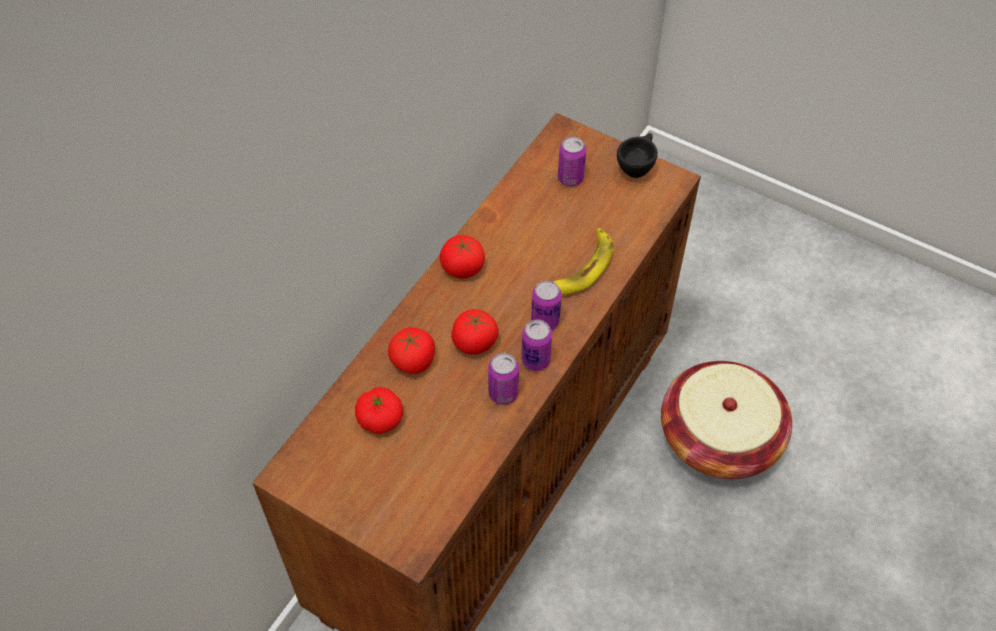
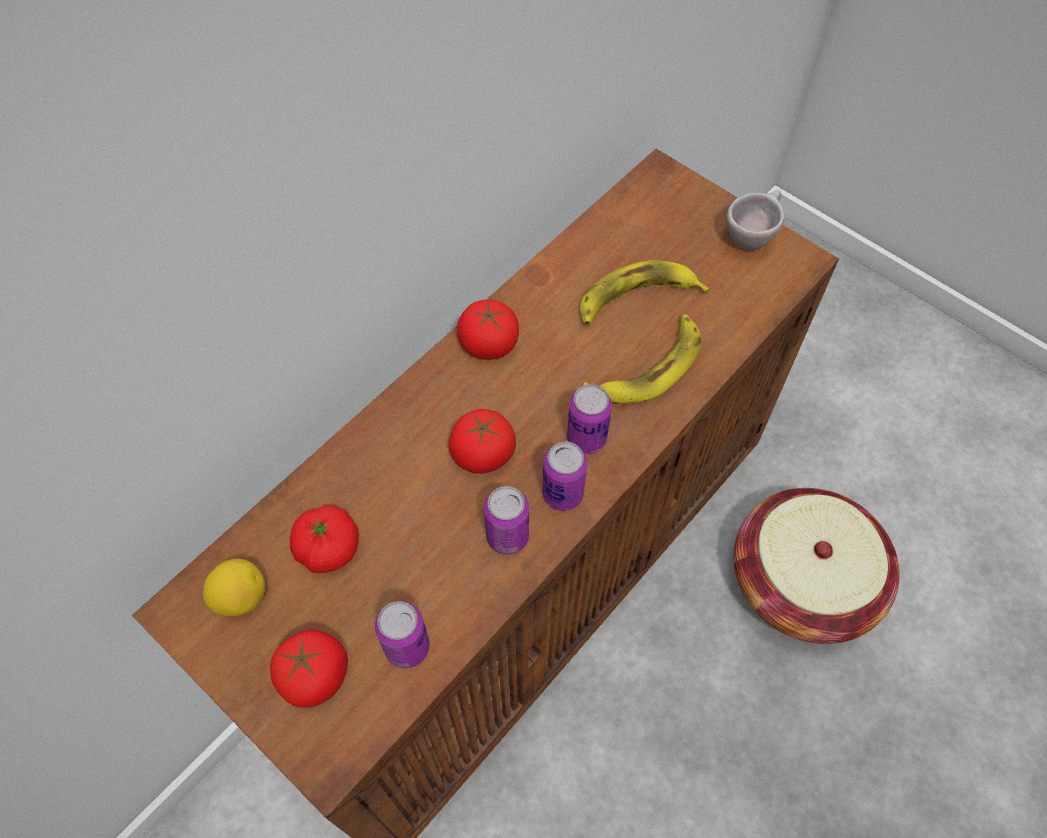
camera: 10 degrees right, 5 degrees up
tomato [388,327,435,374] -> tomato moved to [270,629,348,707]
can [558,136,586,186] -> can moved to [375,601,430,668]
black cup [617,133,658,178] -> beige cup [726,190,785,250]
none -> lemon [203,559,266,617]
none -> banana [580,260,710,324]

